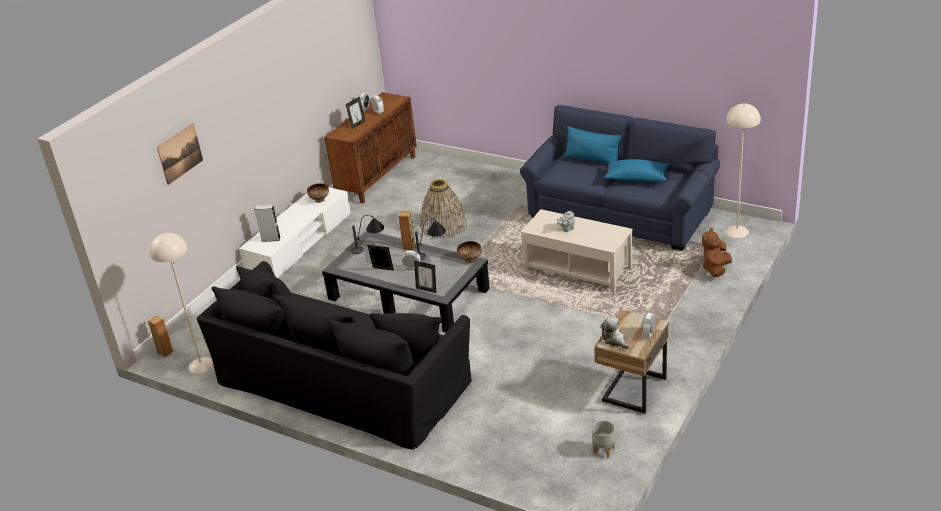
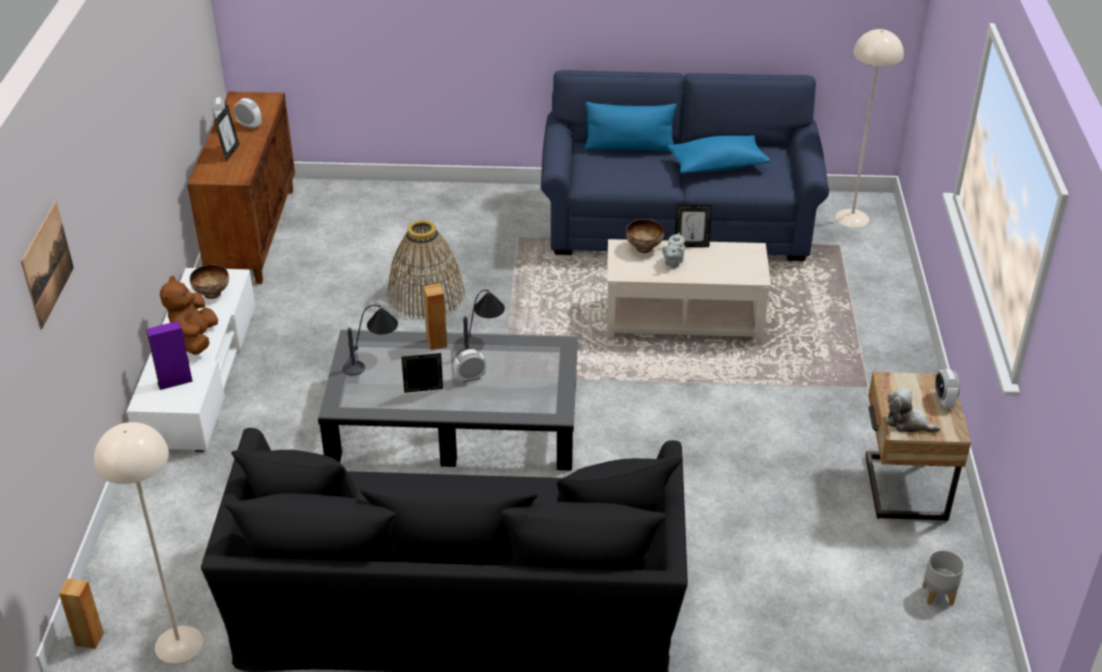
camera: 30 degrees left, 5 degrees up
grey speaker [254,205,280,242] -> purple speaker [146,321,193,390]
picture frame [414,261,436,293] -> picture frame moved to [675,205,712,247]
bowl [457,241,482,263] -> bowl moved to [626,219,664,253]
brown plush toy [702,228,732,277] -> brown plush toy moved to [160,275,218,355]

